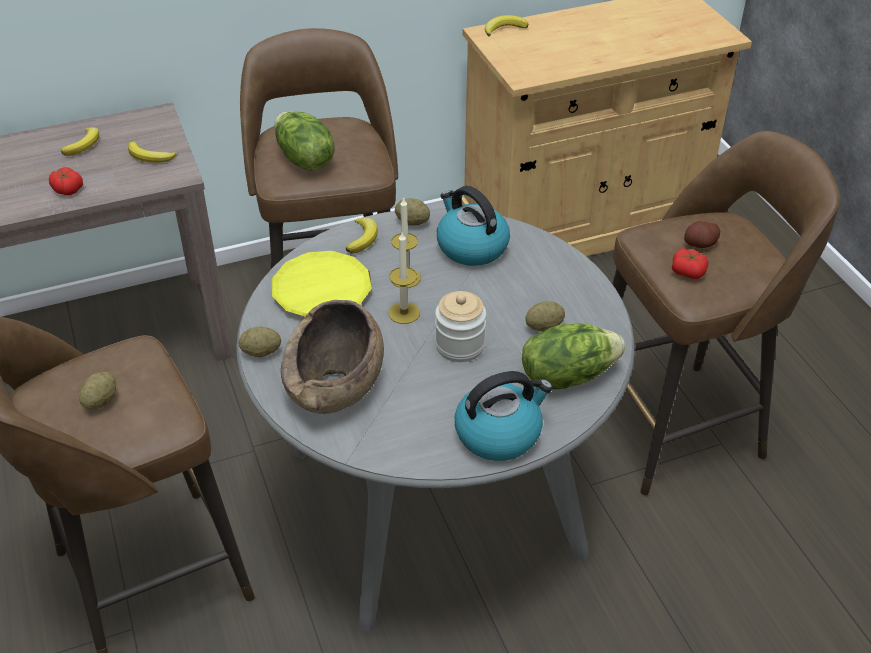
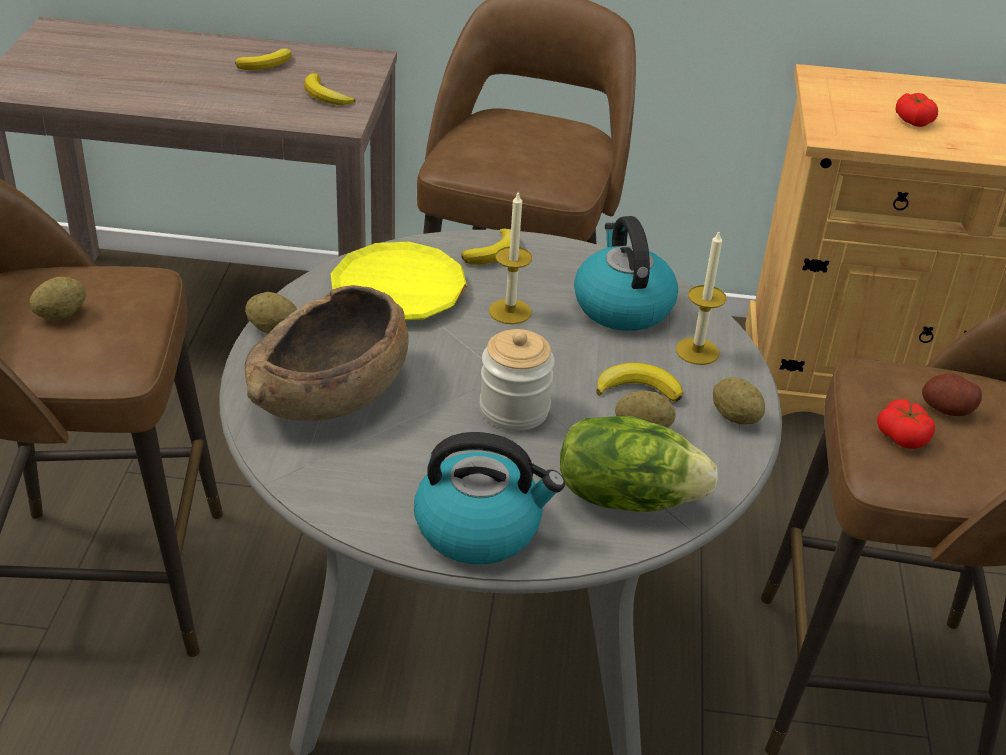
camera: 25 degrees right, 5 degrees down
tomato [49,167,83,195] -> tomato moved to [896,93,938,127]
lettuce [274,111,334,171] -> none
candle [388,233,420,324] -> candle moved to [676,232,726,365]
potato [395,198,430,226] -> potato moved to [713,377,765,424]
banana [485,15,528,37] -> banana moved to [596,363,683,402]

